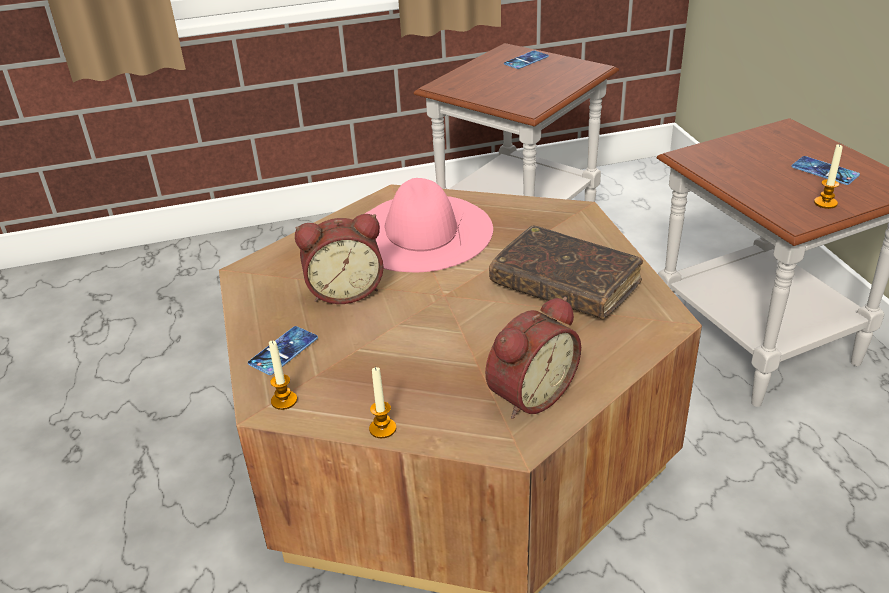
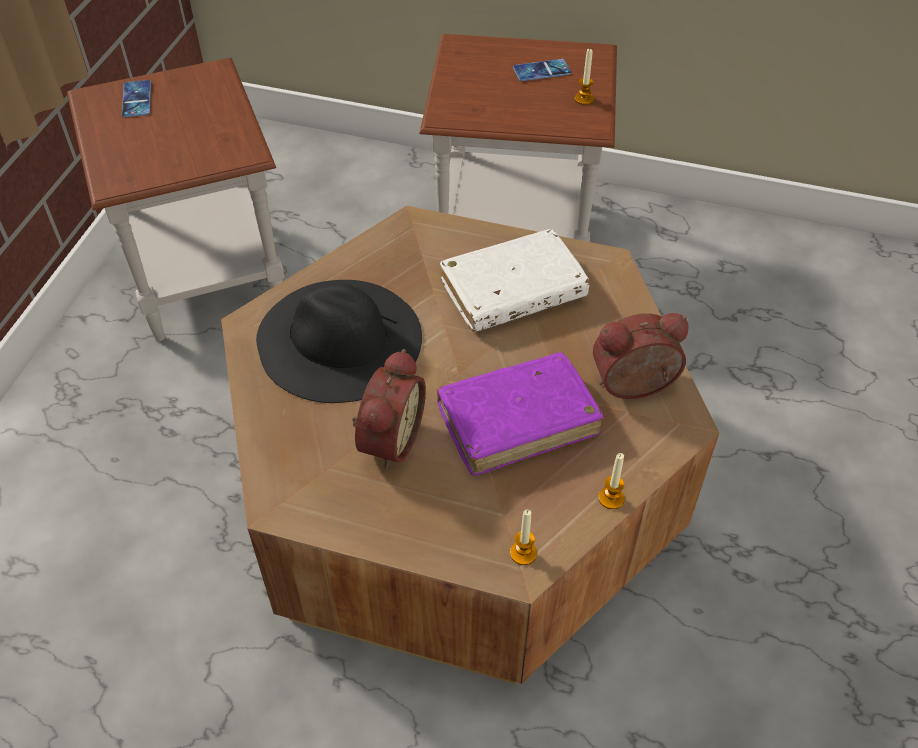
camera: 60 degrees left, 15 degrees up
phone [248,326,318,375] -> none
pink hat [365,178,493,272] -> black hat [256,280,422,403]
alarm clock [485,297,581,419] -> alarm clock turned 90 degrees counterclockwise [593,313,689,399]
brown book [489,225,643,319] -> white book [440,229,590,332]
none -> purple book [437,352,604,476]

